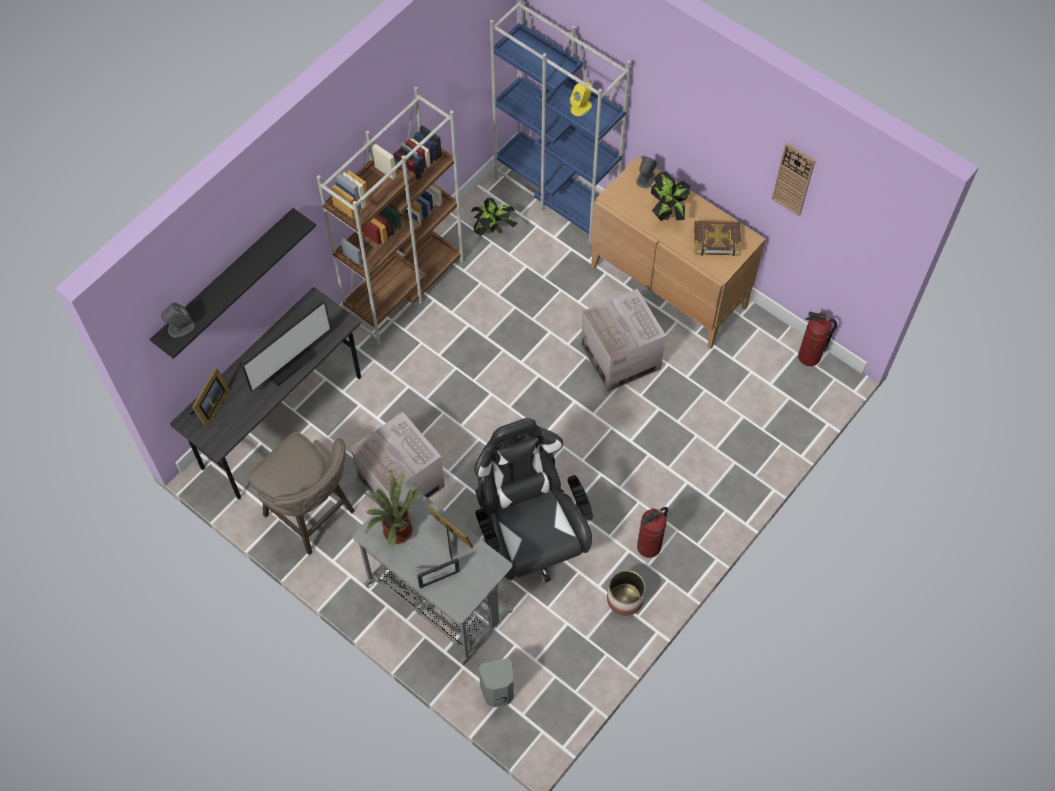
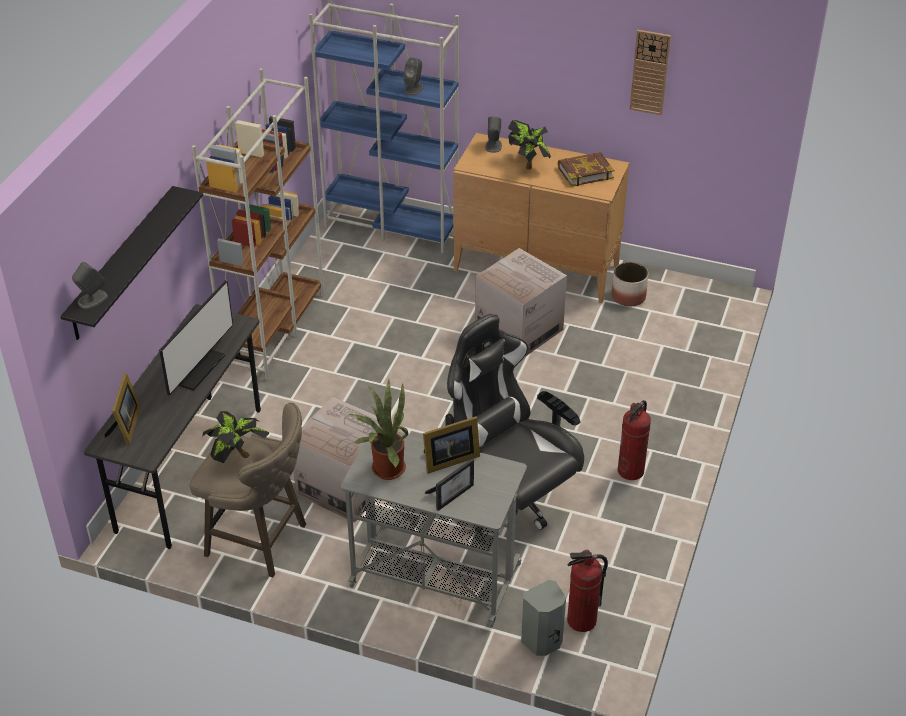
camera: 20 degrees left, 20 degrees down
picture frame [427,505,473,560] -> picture frame turned 135 degrees clockwise [423,416,480,474]
potted plant [471,198,518,236] -> potted plant moved to [202,411,270,463]
yellow speaker [570,82,592,116] -> grey speaker [403,57,424,96]
planter [607,570,645,616] -> planter moved to [611,262,648,306]
fire extinguisher [798,312,837,366] -> fire extinguisher moved to [567,550,608,632]

